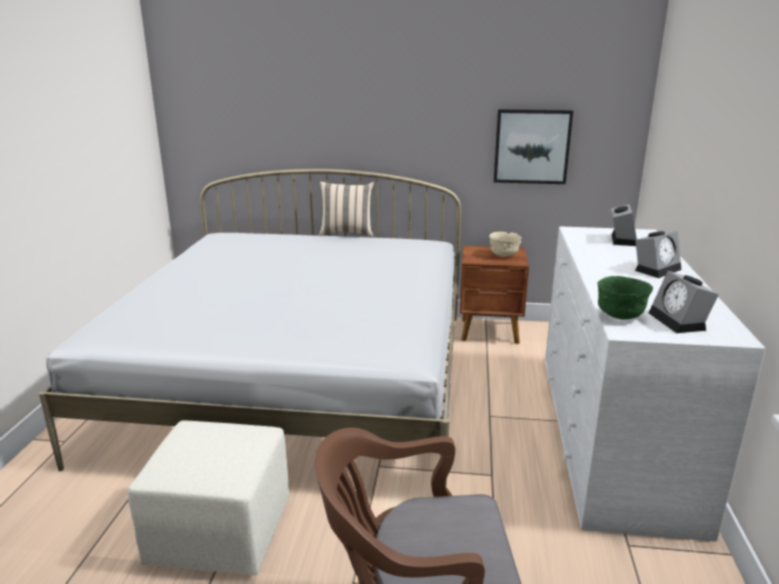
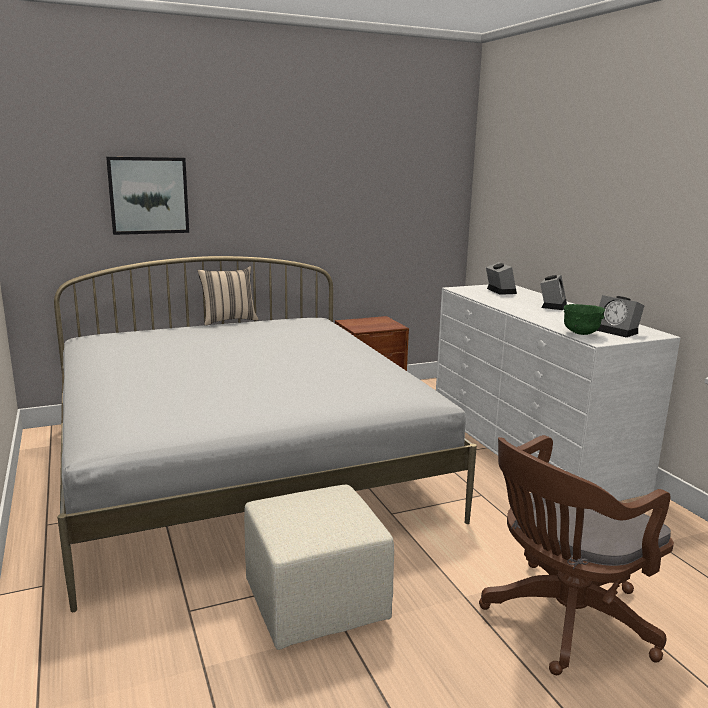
camera: 30 degrees left, 5 degrees down
beige bowl [489,232,522,257] -> none
picture [494,109,573,184] -> picture moved to [106,157,189,235]

